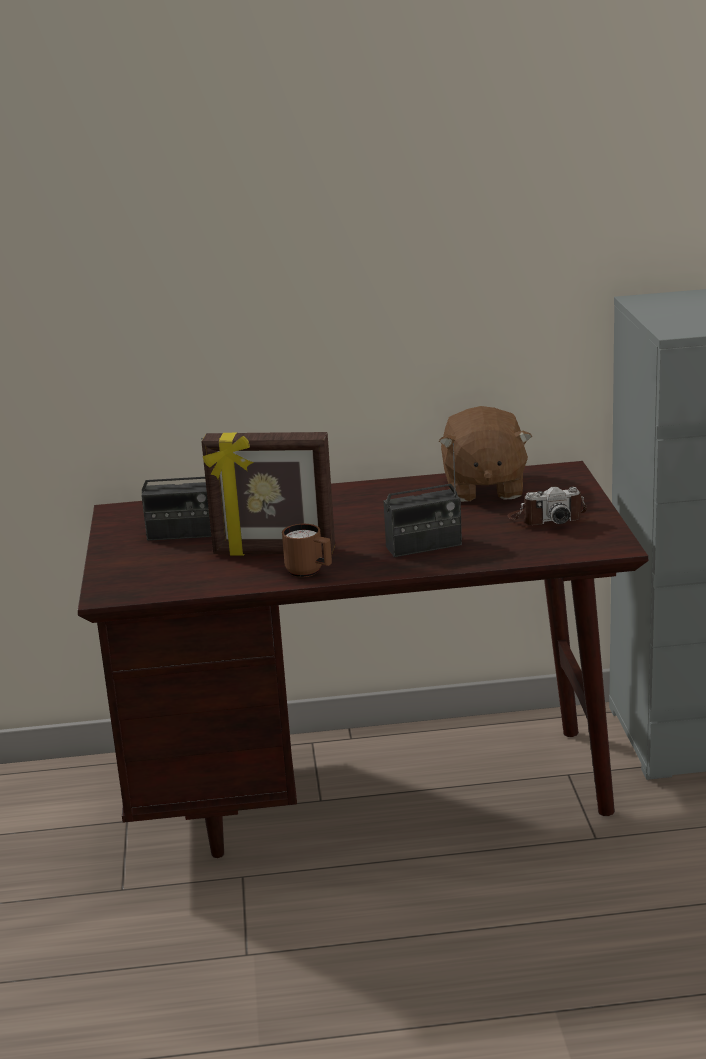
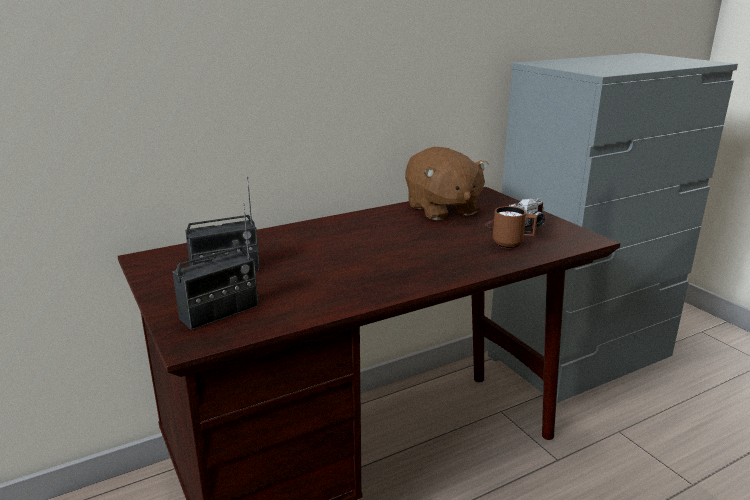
camera: 25 degrees left, 0 degrees up
picture frame [201,432,335,556] -> none
brown mug [282,524,332,577] -> brown mug moved to [493,206,537,249]
radio [384,443,462,557] -> radio moved to [172,204,259,330]

